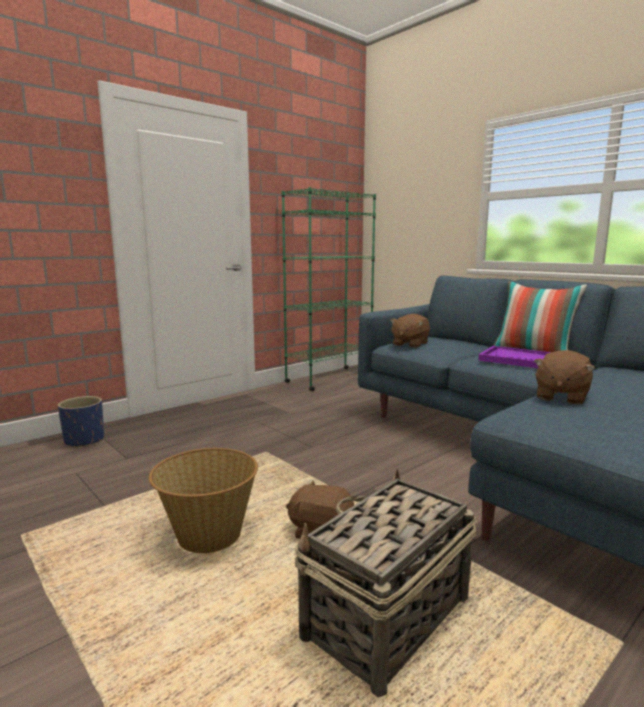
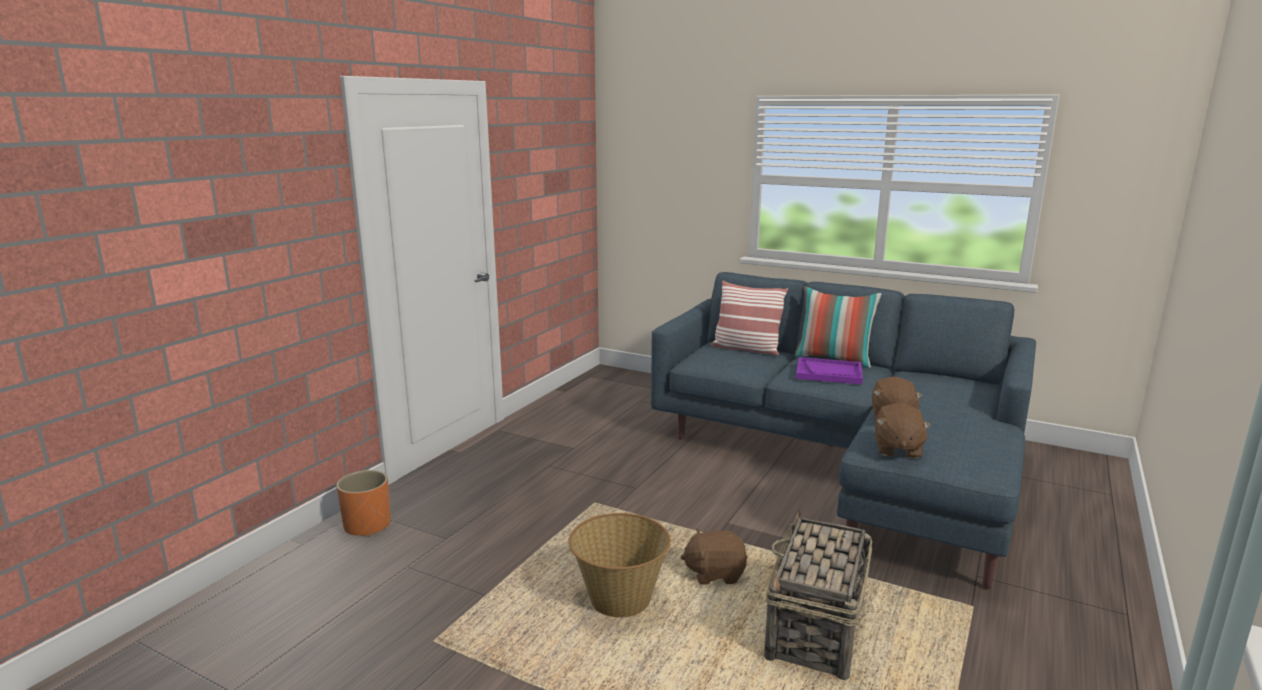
camera: 20 degrees left, 5 degrees up
blue planter [58,396,104,448] -> orange planter [336,470,391,537]
green bookcase [282,187,376,391] -> none
brown plush toy [390,314,430,348] -> brown plush toy moved to [875,403,932,459]
none -> pillow [711,280,788,356]

